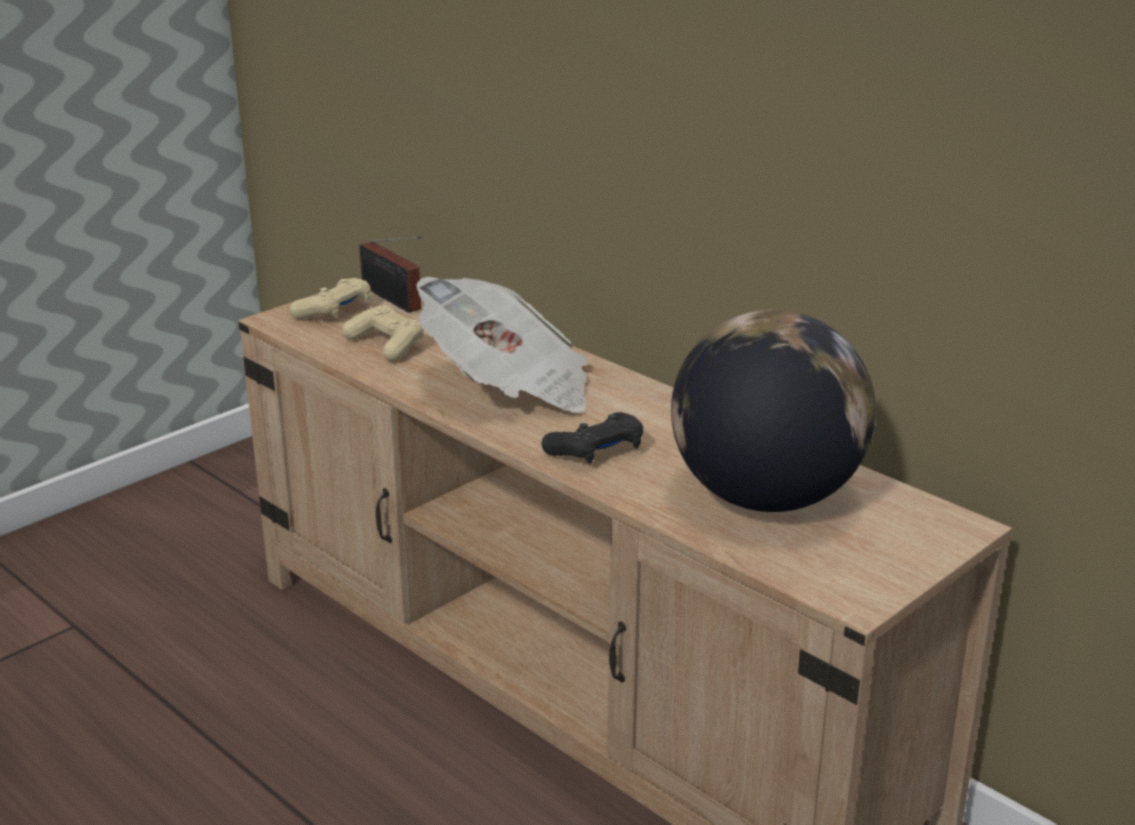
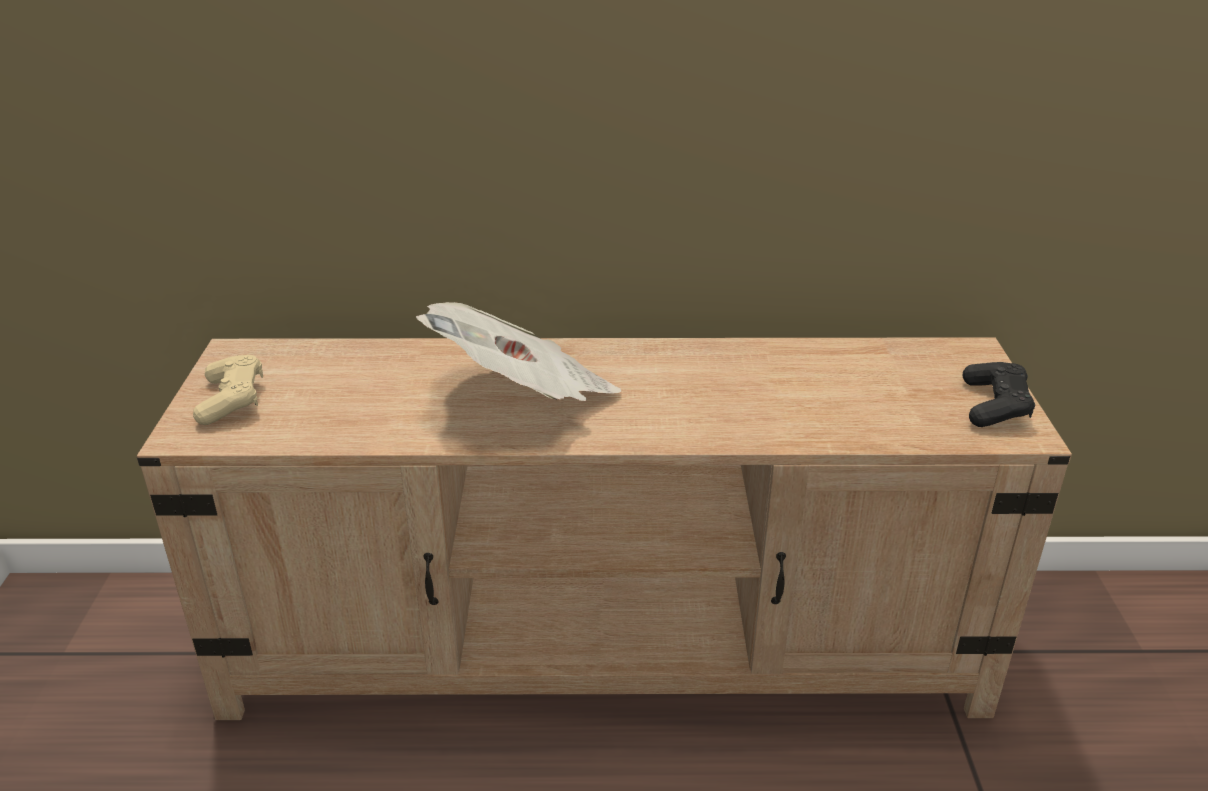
camera: 45 degrees left, 5 degrees up
beige game controller [342,306,423,362] -> none
radio [359,237,421,313] -> none
black game controller [542,412,644,464] -> black game controller moved to [963,362,1035,427]
globe [671,310,876,512] -> none

